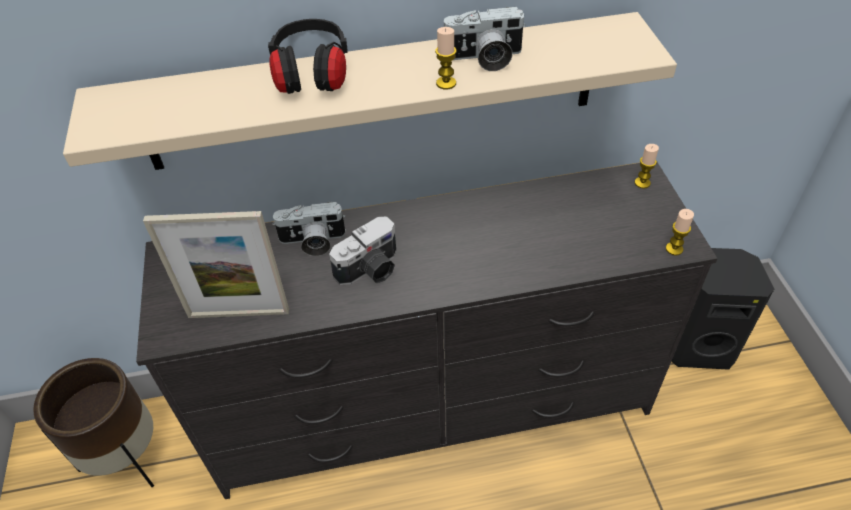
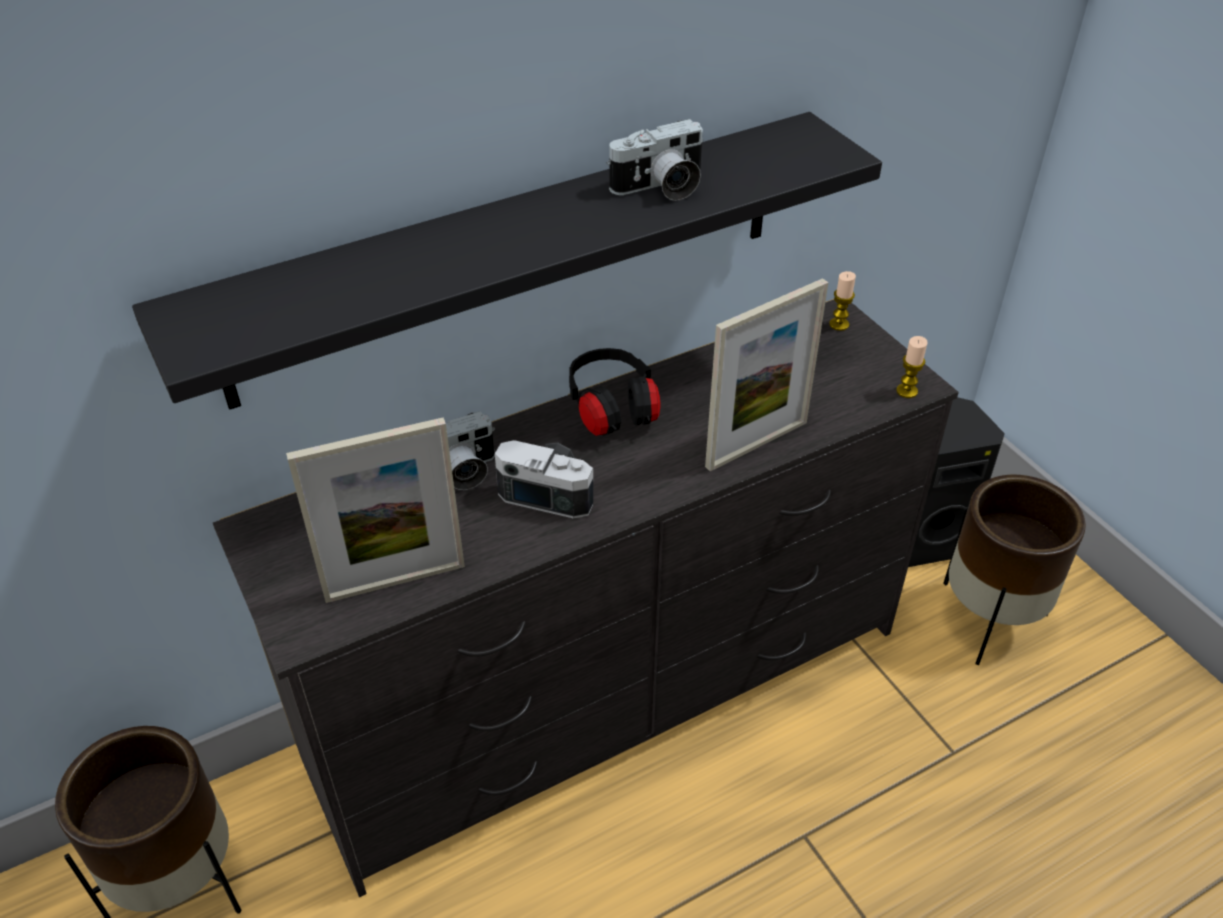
camera: 20 degrees left, 5 degrees down
beige shelf [63,12,677,170] -> black shelf [132,112,882,410]
black headphones [268,19,347,94] -> black headphones moved to [569,348,660,436]
camera [329,216,396,285] -> camera turned 105 degrees counterclockwise [495,440,593,519]
candle [435,27,457,89] -> none
none -> picture frame [705,278,829,471]
none -> brown planter [943,475,1086,665]

